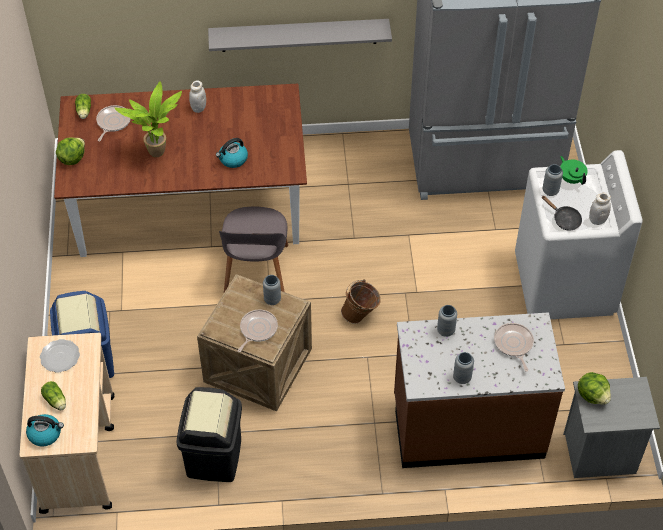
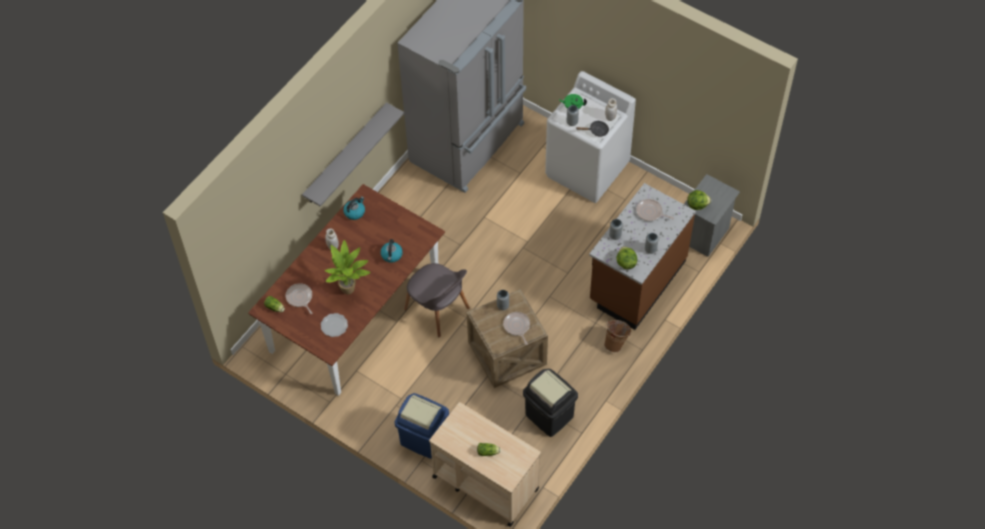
camera: 50 degrees left, 5 degrees up
kettle [26,414,64,447] -> kettle moved to [343,197,365,220]
plate [40,339,80,373] -> plate moved to [321,313,348,337]
lettuce [56,137,85,165] -> lettuce moved to [617,246,637,269]
brown bucket [341,279,381,324] -> brown bucket moved to [604,320,631,352]

